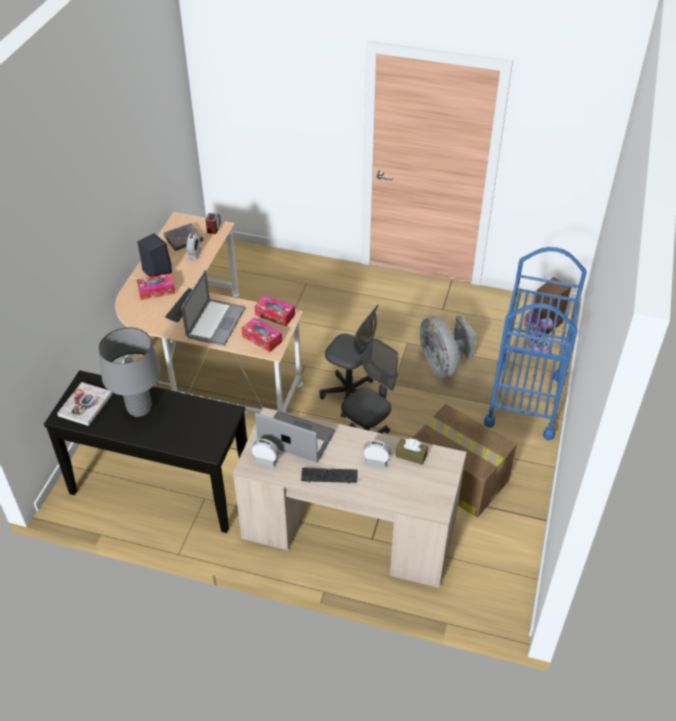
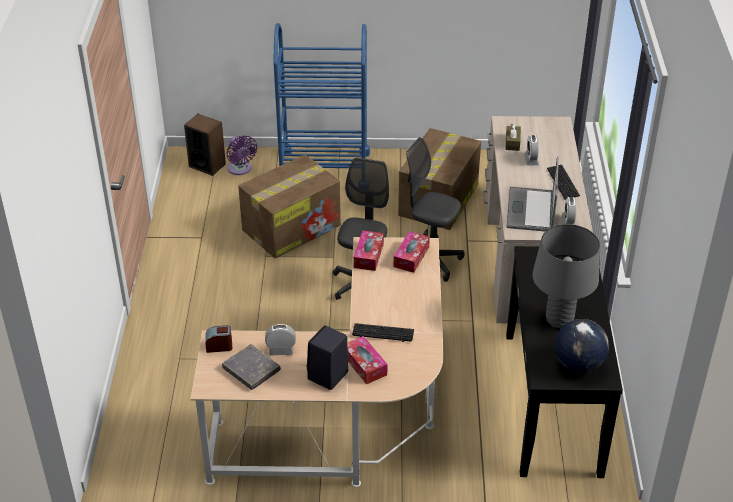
camera: 105 degrees left, 5 degrees down
book [57,382,112,426] -> globe [555,319,609,373]
laptop [181,270,245,346] -> none
grey fan [420,315,477,378] -> cardboard box [238,154,341,258]

